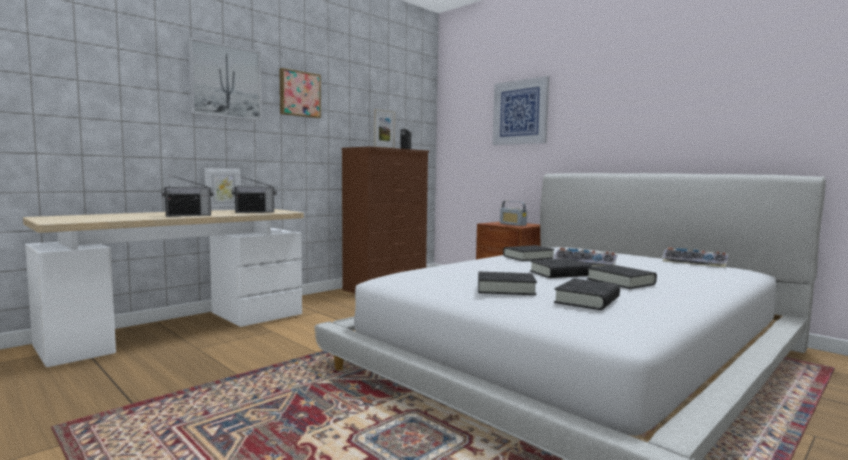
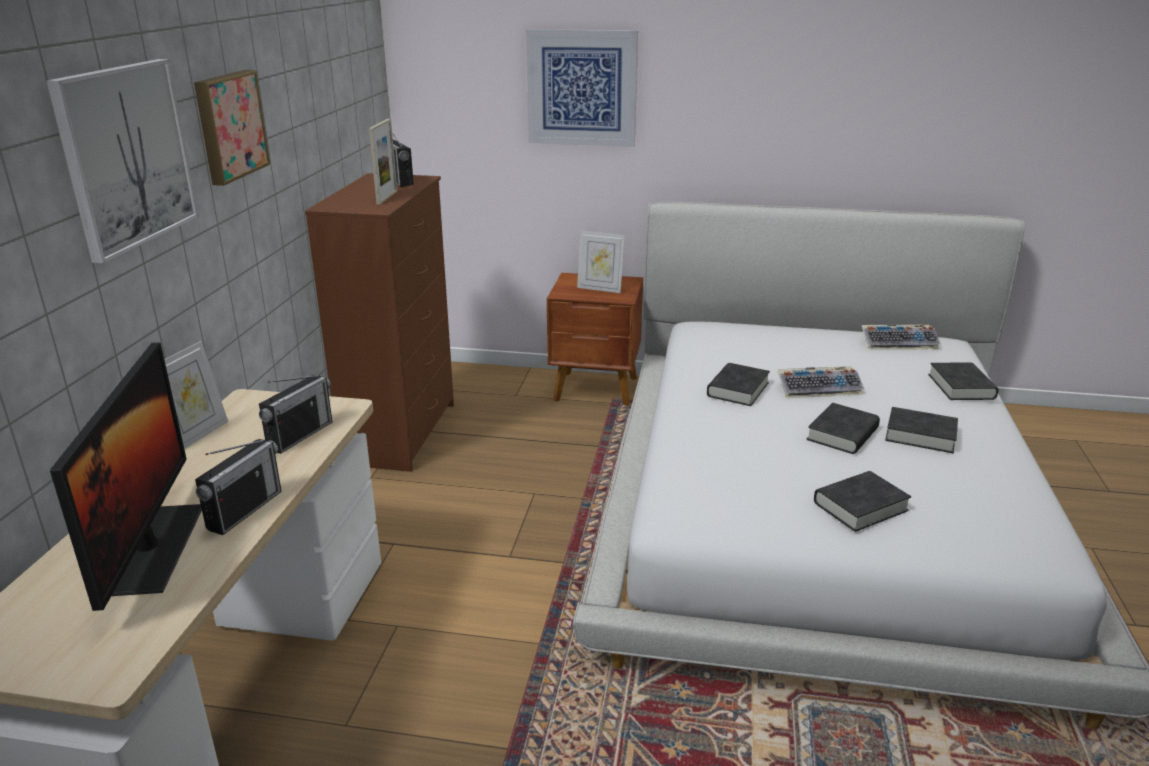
camera: 35 degrees left, 20 degrees up
radio [500,201,527,226] -> picture frame [577,231,625,293]
black book [554,278,620,310] -> black book moved to [928,362,999,400]
none -> monitor [50,342,202,611]

